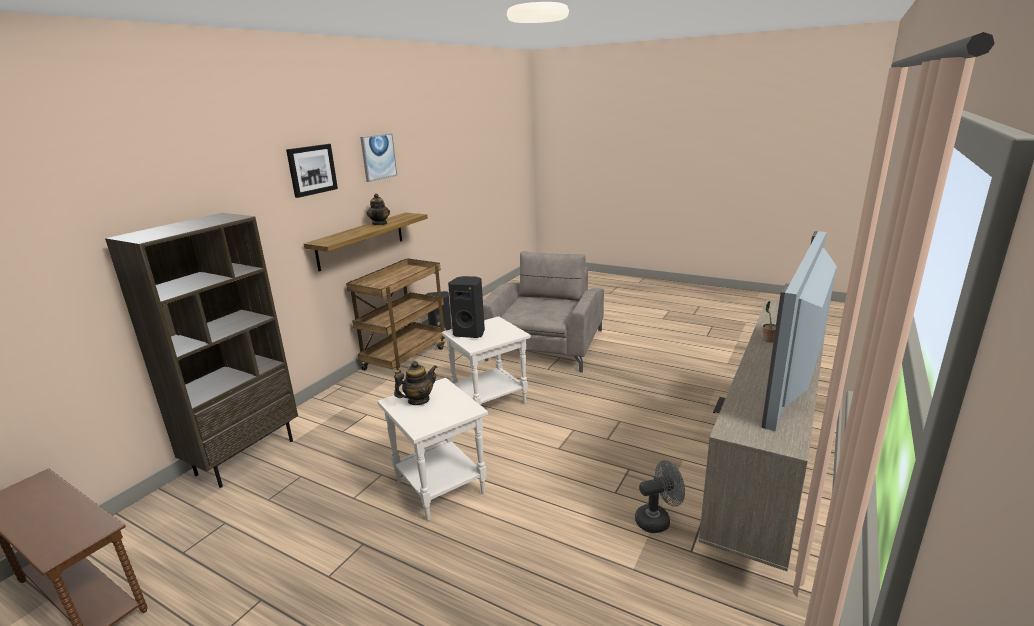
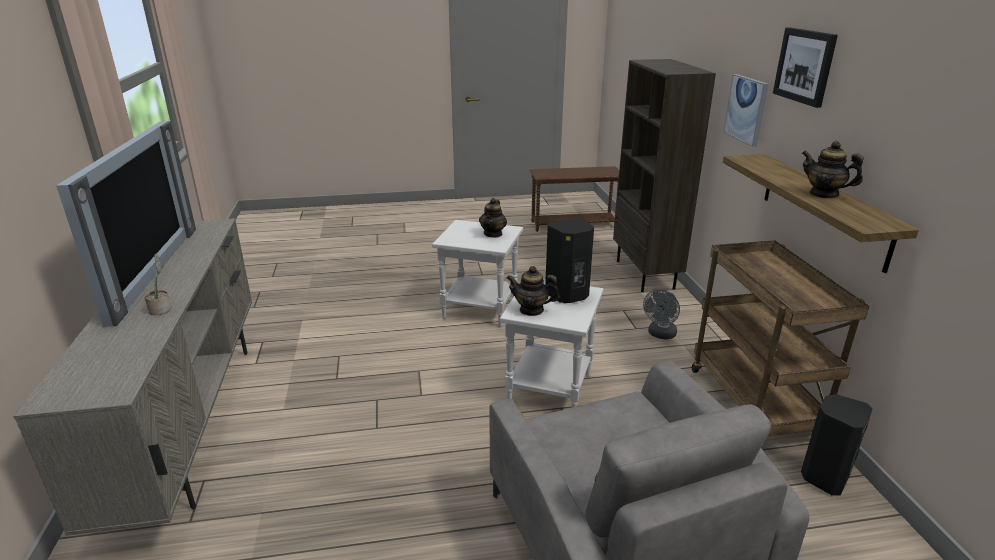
camera: 140 degrees right, 5 degrees up
picture [360,133,397,182] -> picture moved to [723,74,769,147]
grey fan [635,460,685,533] -> grey fan moved to [643,289,680,340]
none -> teapot [507,266,560,316]

